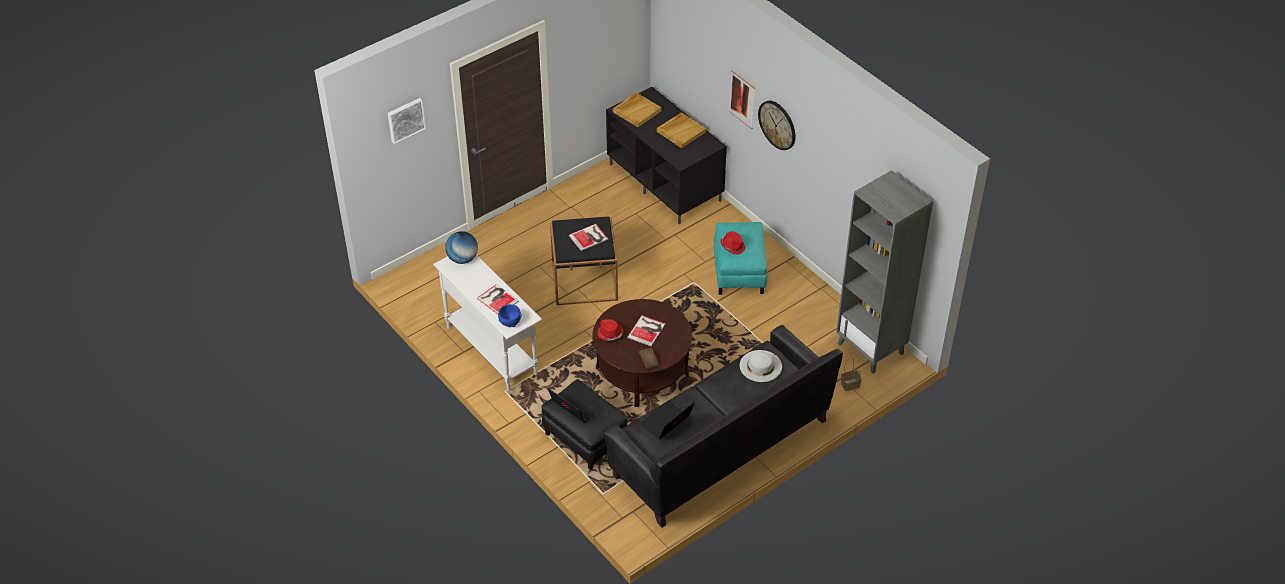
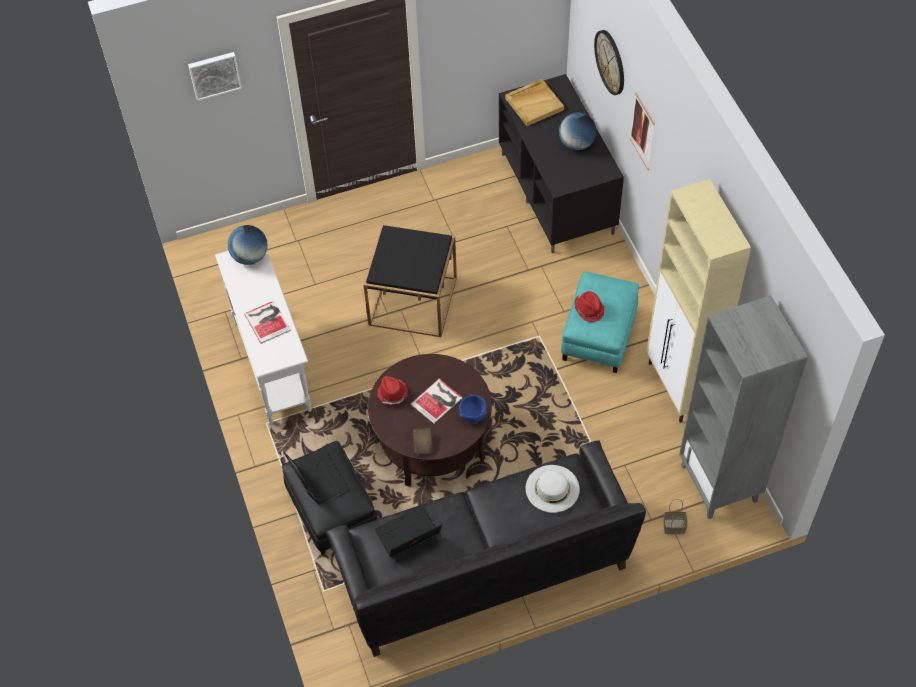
camera: 20 degrees right, 10 degrees up
blue bowl [498,304,522,327] -> blue bowl moved to [459,395,487,424]
book [568,224,608,251] -> none
beige tray [657,112,706,148] -> globe [559,113,596,150]
wall clock [758,101,796,150] -> wall clock moved to [594,30,624,95]
none -> beige cabinet [646,179,751,423]

